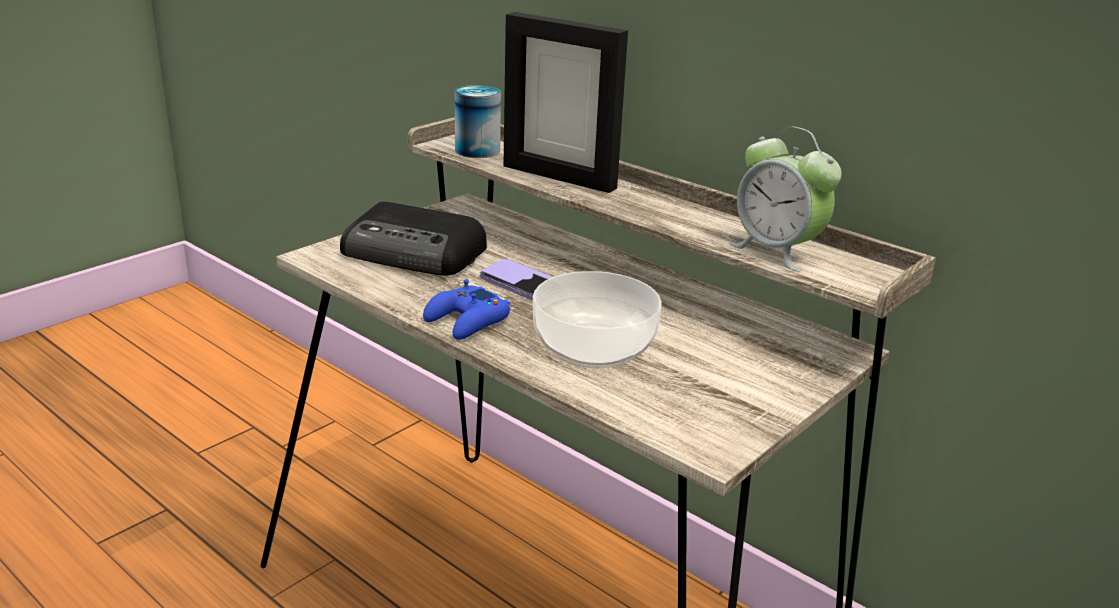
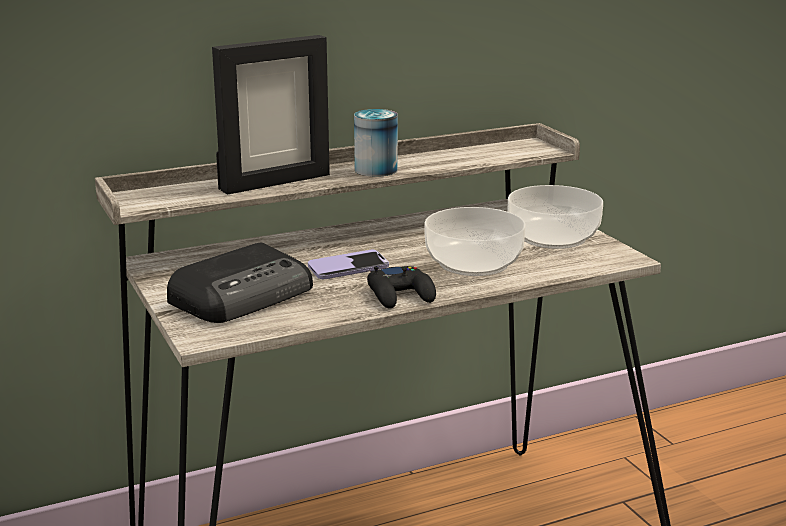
camera: 65 degrees left, 5 degrees down
blue game controller [423,279,510,340] -> black game controller [367,266,436,309]
can [454,85,501,158] -> can moved to [354,109,398,177]
alarm clock [729,127,842,272] -> none
none -> bowl [508,185,603,249]

